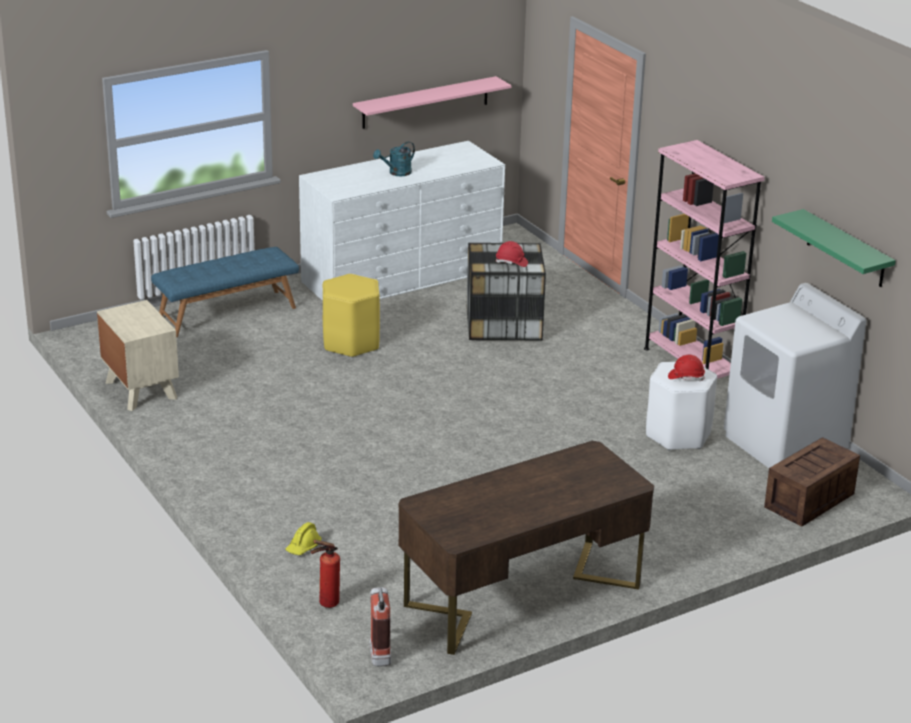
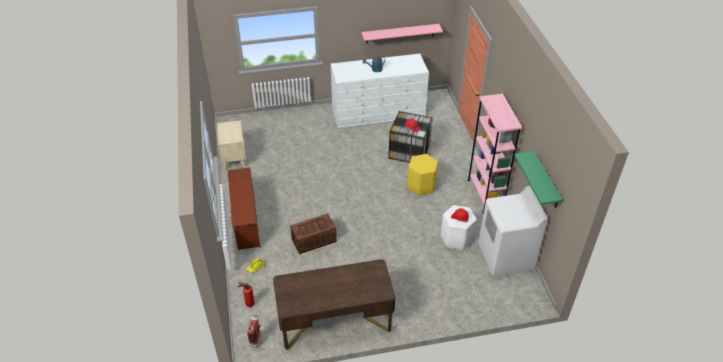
camera: 20 degrees right, 15 degrees up
blue bench [151,247,299,337] -> none
yellow stool [323,274,380,358] -> yellow stool moved to [407,154,438,196]
crate [764,437,860,527] -> crate moved to [290,213,337,254]
none -> brown shoe rack [228,167,261,250]

